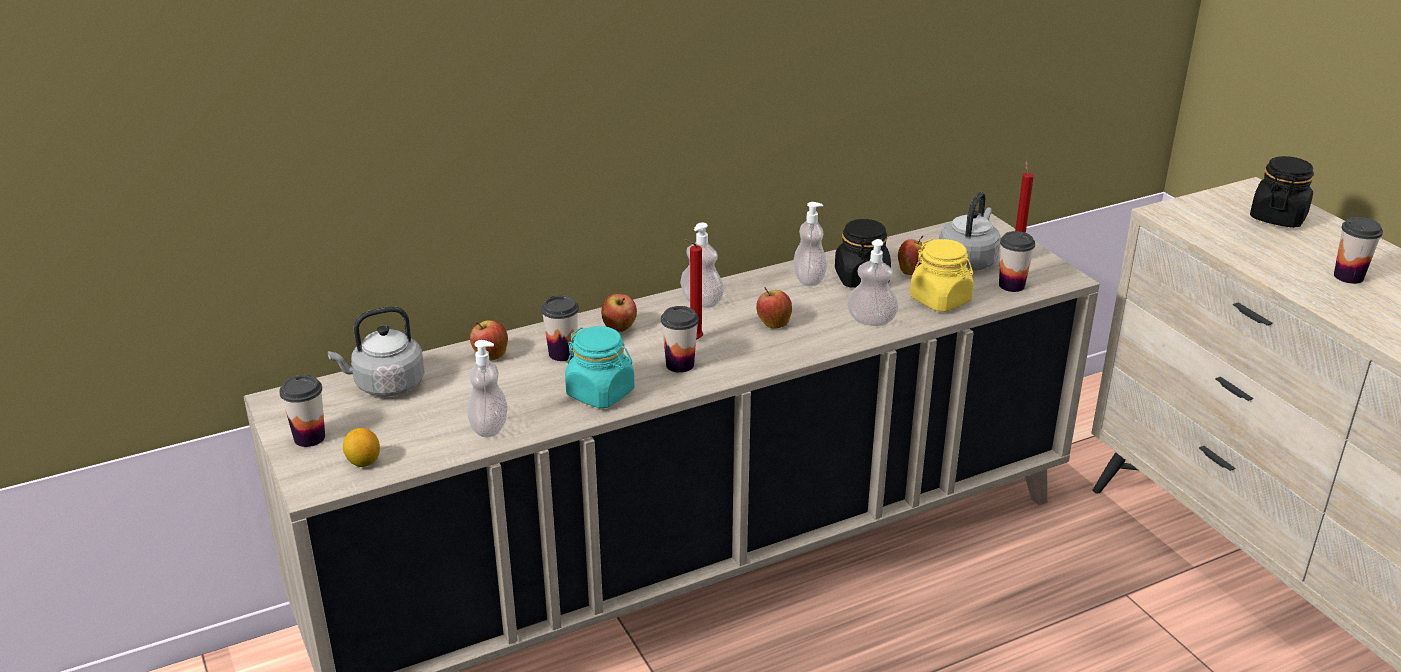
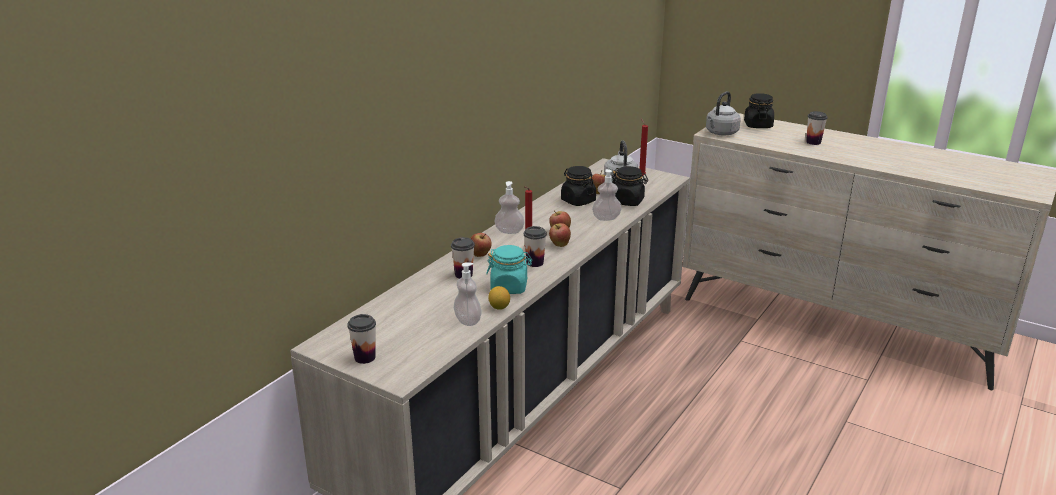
camera: 30 degrees left, 5 degrees down
grey kettle [327,306,425,397] -> grey kettle moved to [706,91,741,136]
lemon [343,428,380,467] -> lemon moved to [488,286,510,310]
apple [470,320,508,361] -> apple moved to [549,223,571,247]
soap dispenser [793,202,827,286] -> none
yellow jar [910,239,973,312] -> black jar [612,166,648,206]
cup [999,231,1035,292] -> none

